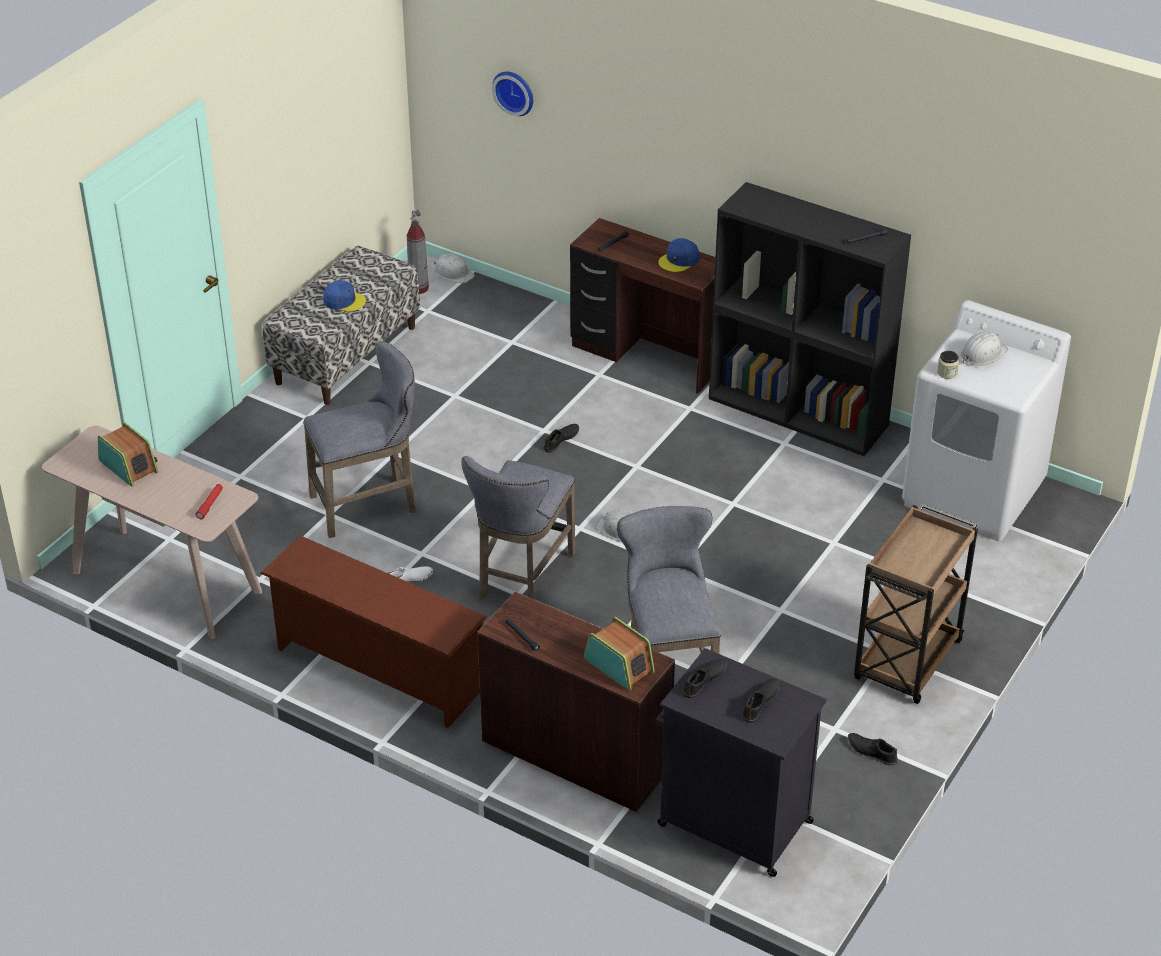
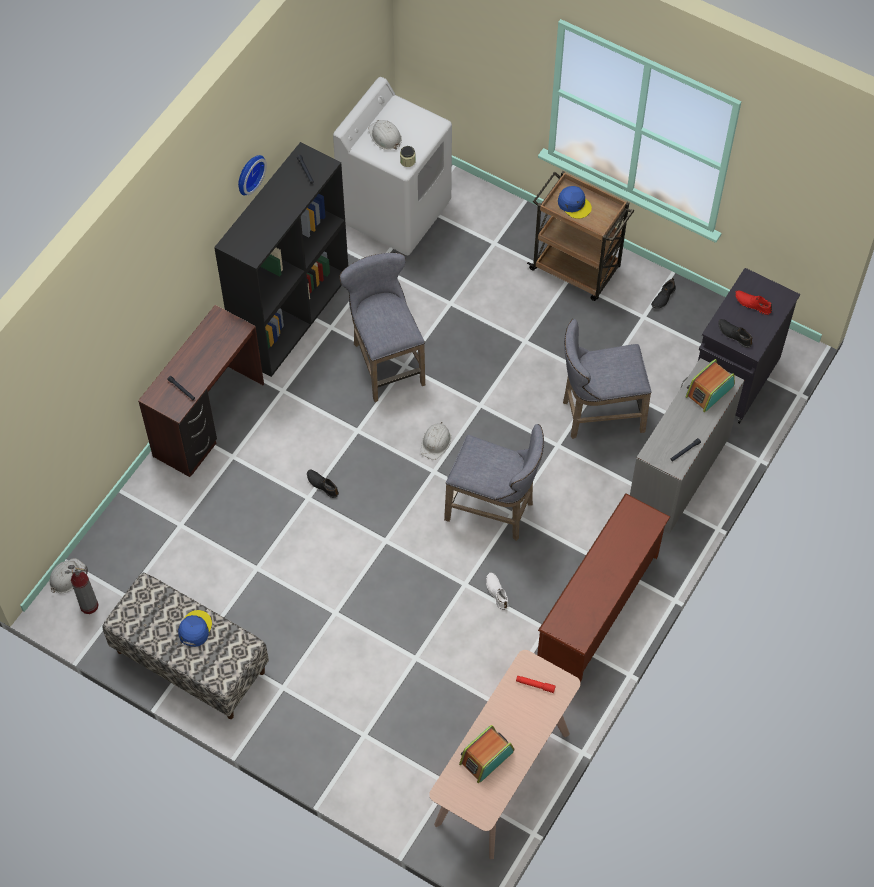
camera: 90 degrees left, 20 degrees up
grey stool [303,341,416,538] -> grey stool moved to [339,253,425,402]
brown desk [477,592,675,812] -> grey desk [630,358,744,534]
wall clock [492,72,533,116] -> wall clock moved to [238,155,267,195]
blue cap [658,238,699,272] -> blue cap moved to [558,186,592,219]
black shoe [742,678,780,723] -> red shoe [735,290,772,315]

